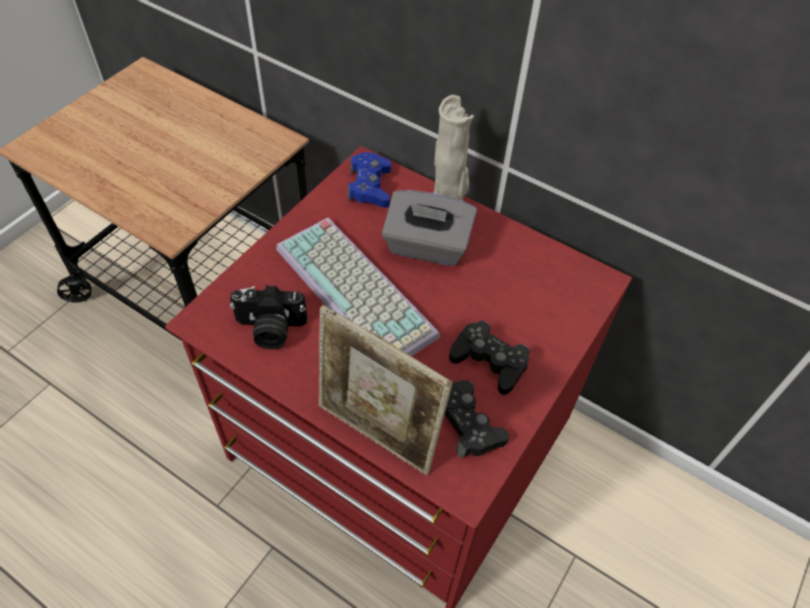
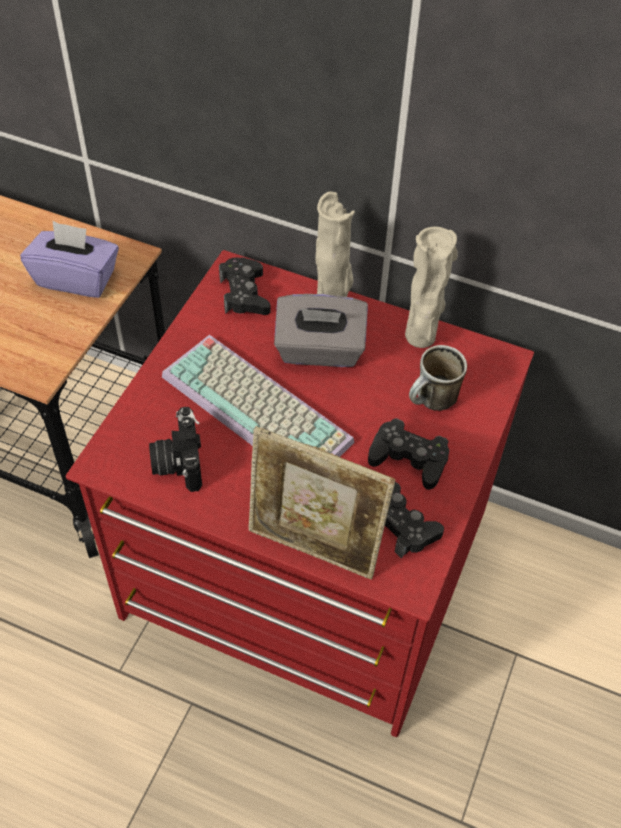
camera: 10 degrees left, 0 degrees up
camera [230,285,307,349] -> camera turned 90 degrees clockwise [149,407,202,492]
blue game controller [348,152,391,208] -> black game controller [219,257,271,315]
none -> purple tissue box [20,221,119,298]
none -> beige vase [405,227,458,348]
none -> mug [409,345,467,411]

